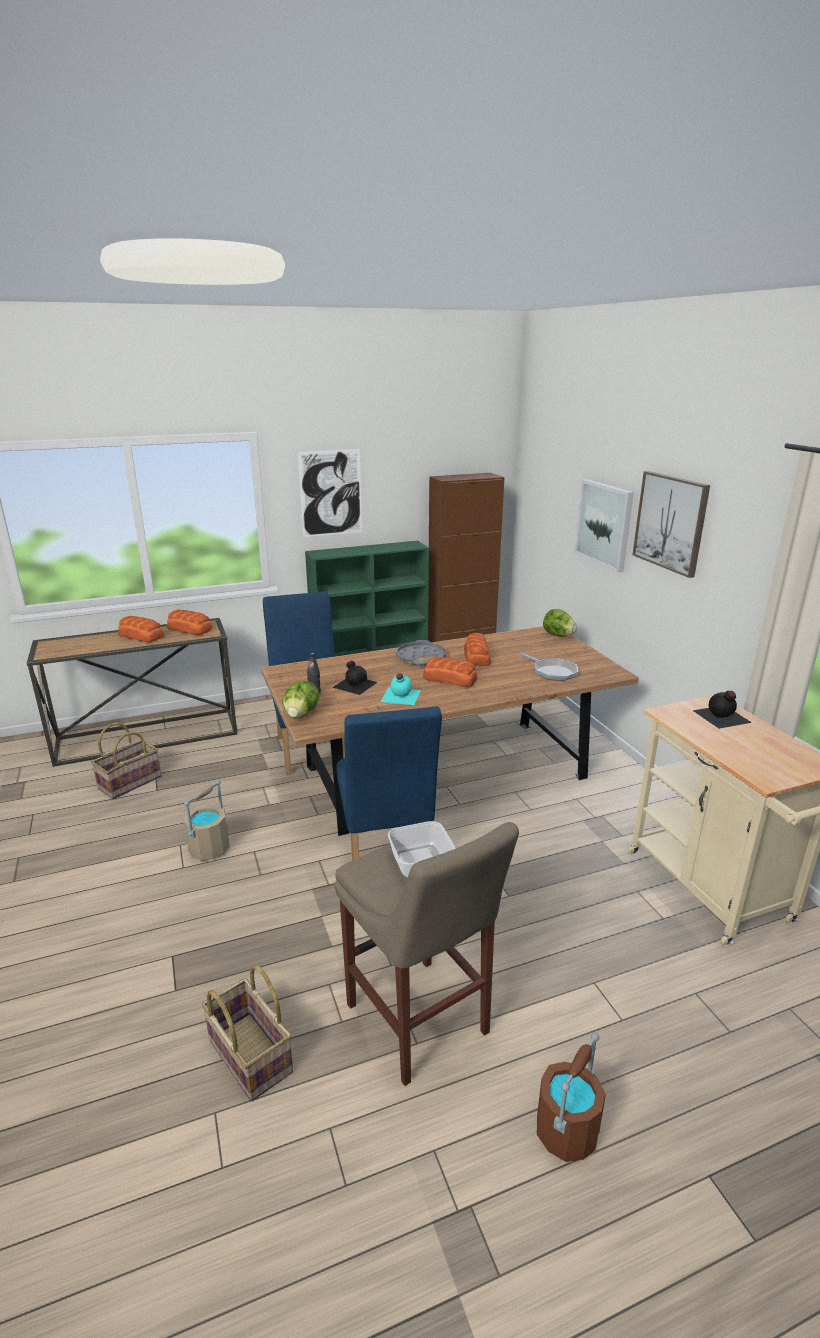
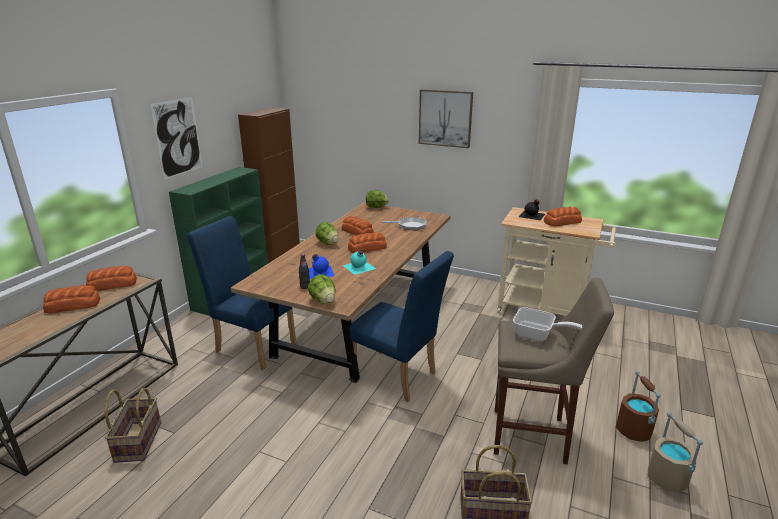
camera: 45 degrees left, 0 degrees up
beige bucket [184,780,230,861] -> beige bucket moved to [647,412,703,492]
black bottle [332,660,378,695] -> blue bottle [309,254,334,279]
grey tray [396,640,446,666] -> lettuce [315,222,339,245]
picture [574,479,634,573] -> none
none -> bread [544,207,582,226]

